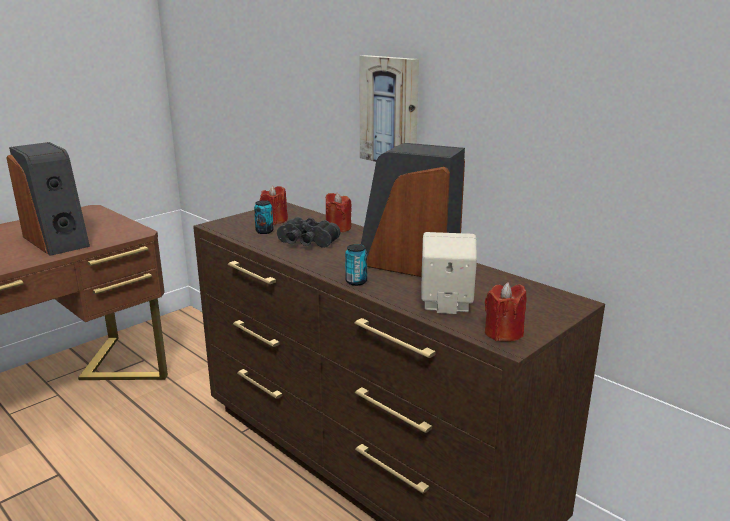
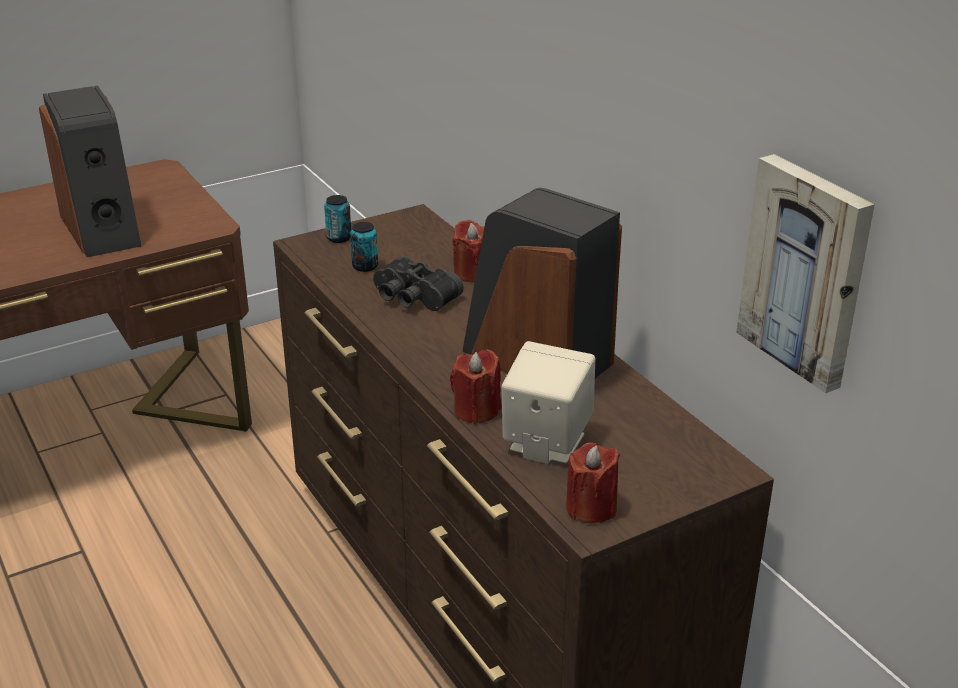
camera: 15 degrees right, 10 degrees up
red candle [260,186,288,225] -> red candle moved to [450,349,501,424]
can [345,244,367,286] -> can moved to [324,195,351,243]
picture [359,55,419,162] -> picture moved to [736,154,875,393]

